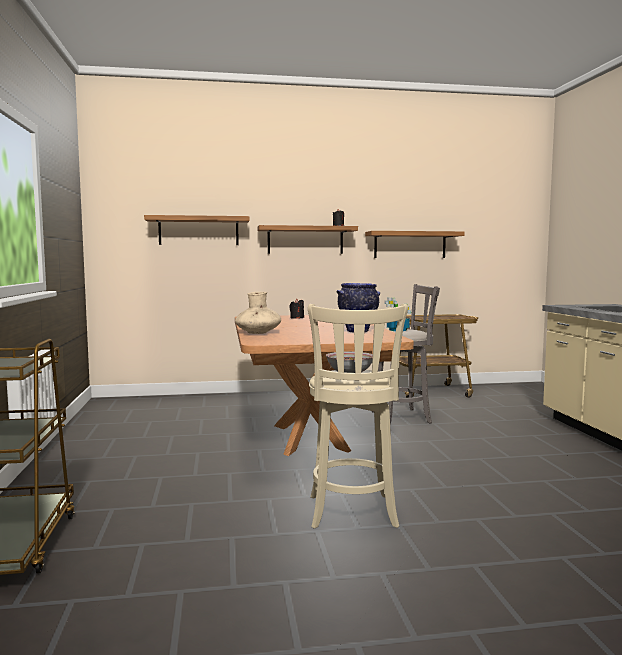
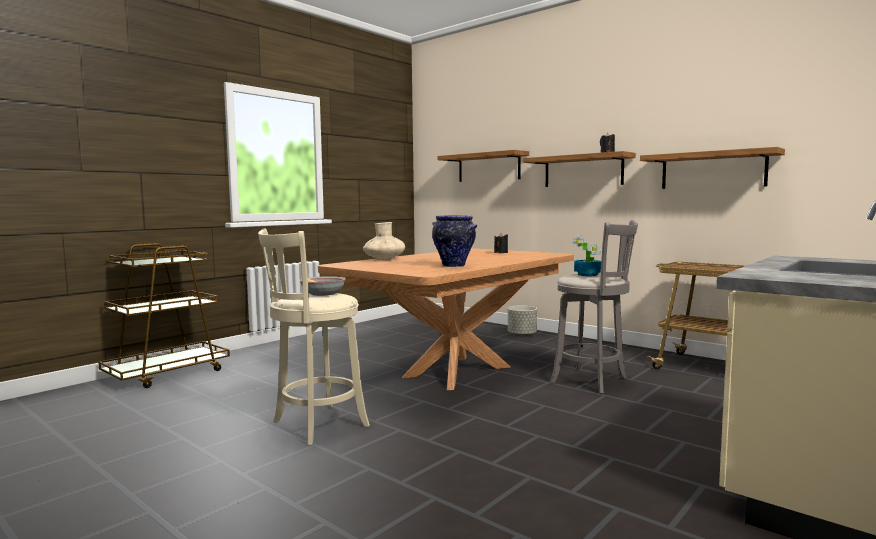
camera: 50 degrees right, 0 degrees up
none -> grey planter [508,306,537,337]

